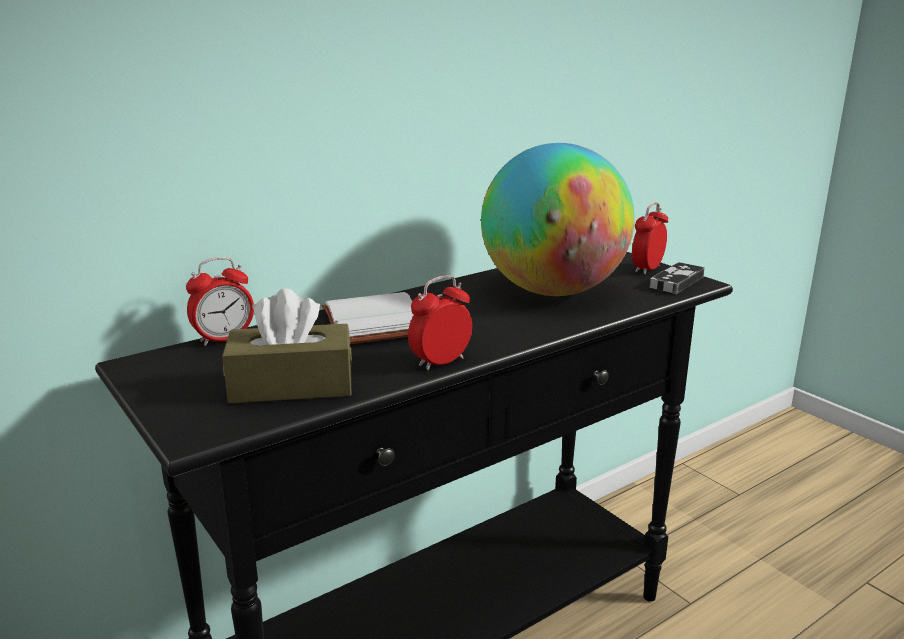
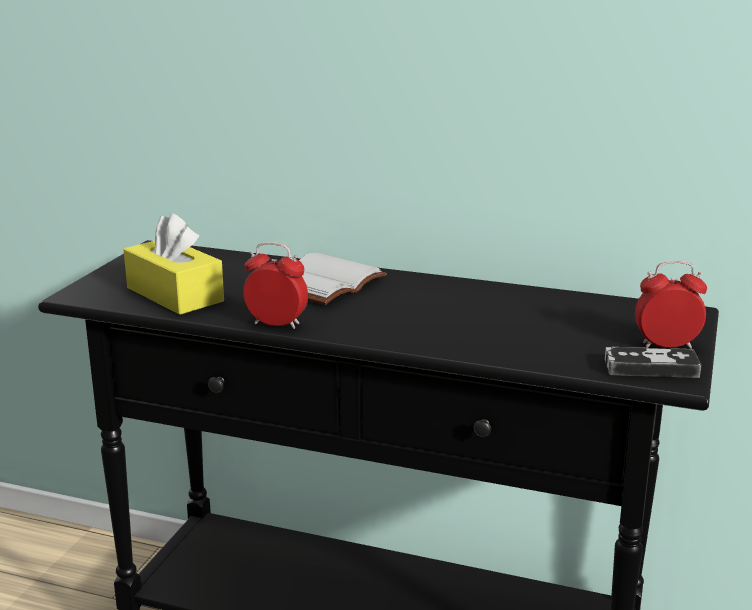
camera: 55 degrees right, 0 degrees up
alarm clock [186,257,254,346] -> none
brown tissue box [222,289,352,404] -> yellow tissue box [123,213,224,315]
globe [481,143,635,296] -> none

